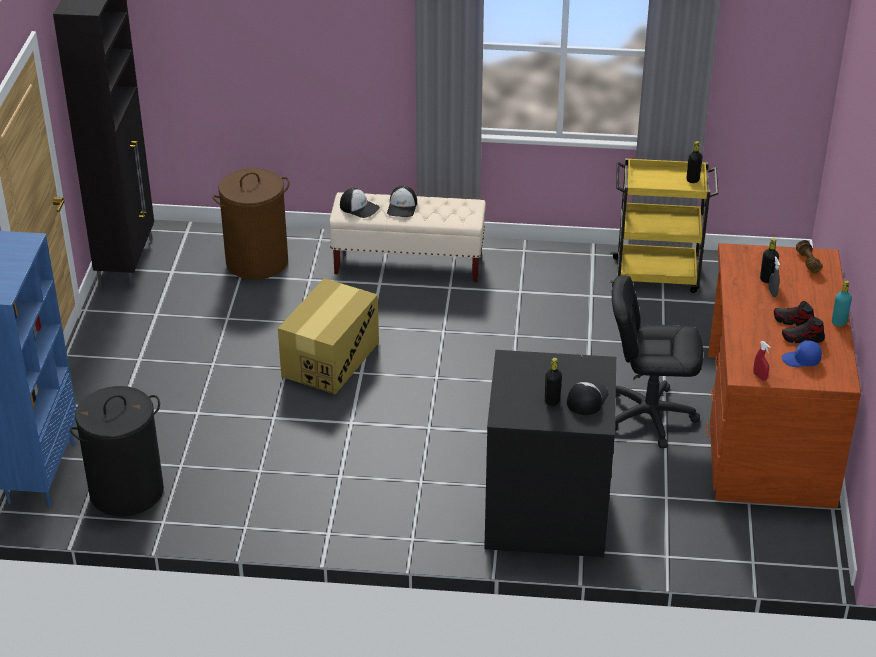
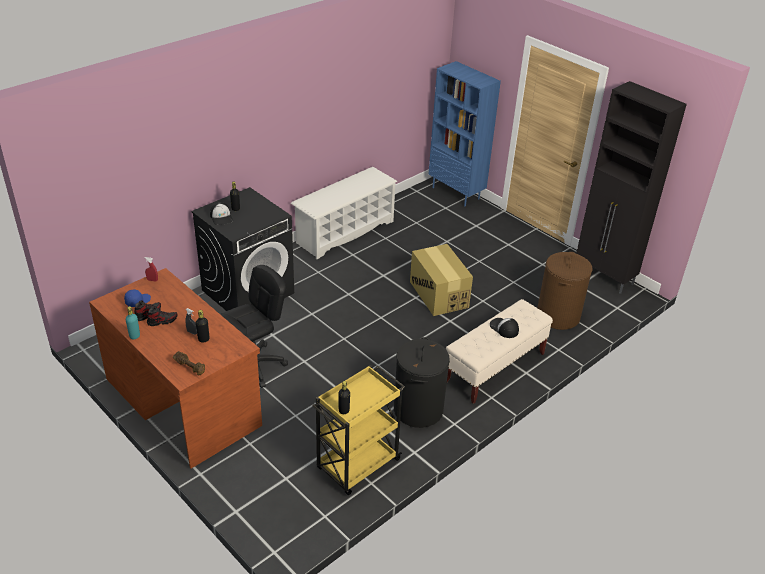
camera: 130 degrees right, 0 degrees up
black laundry basket [70,386,164,517] -> black laundry basket moved to [394,337,450,428]
cap [340,188,380,218] -> none
none -> white shoe rack [291,167,397,259]

